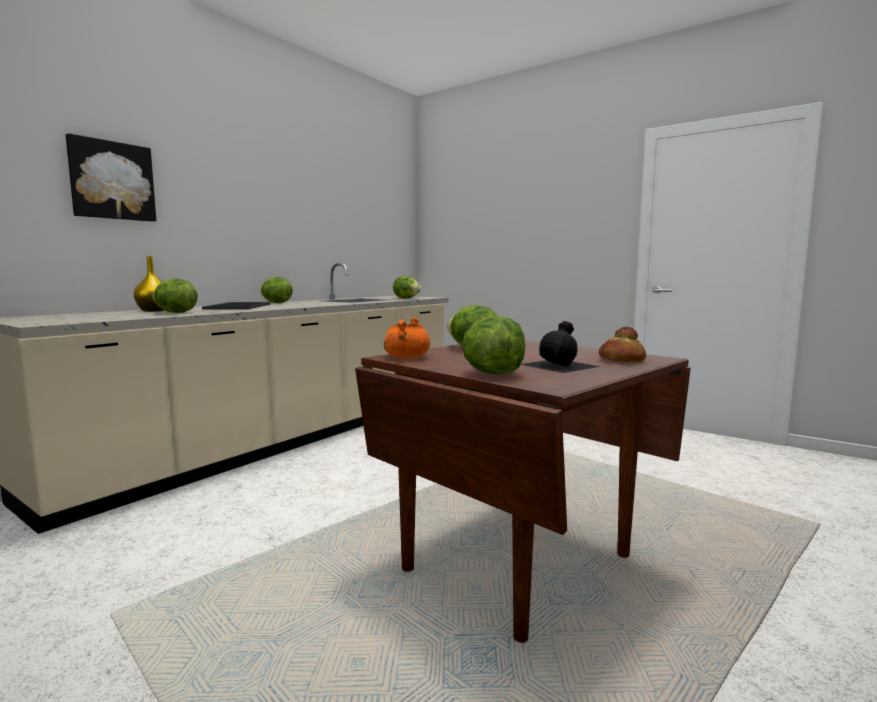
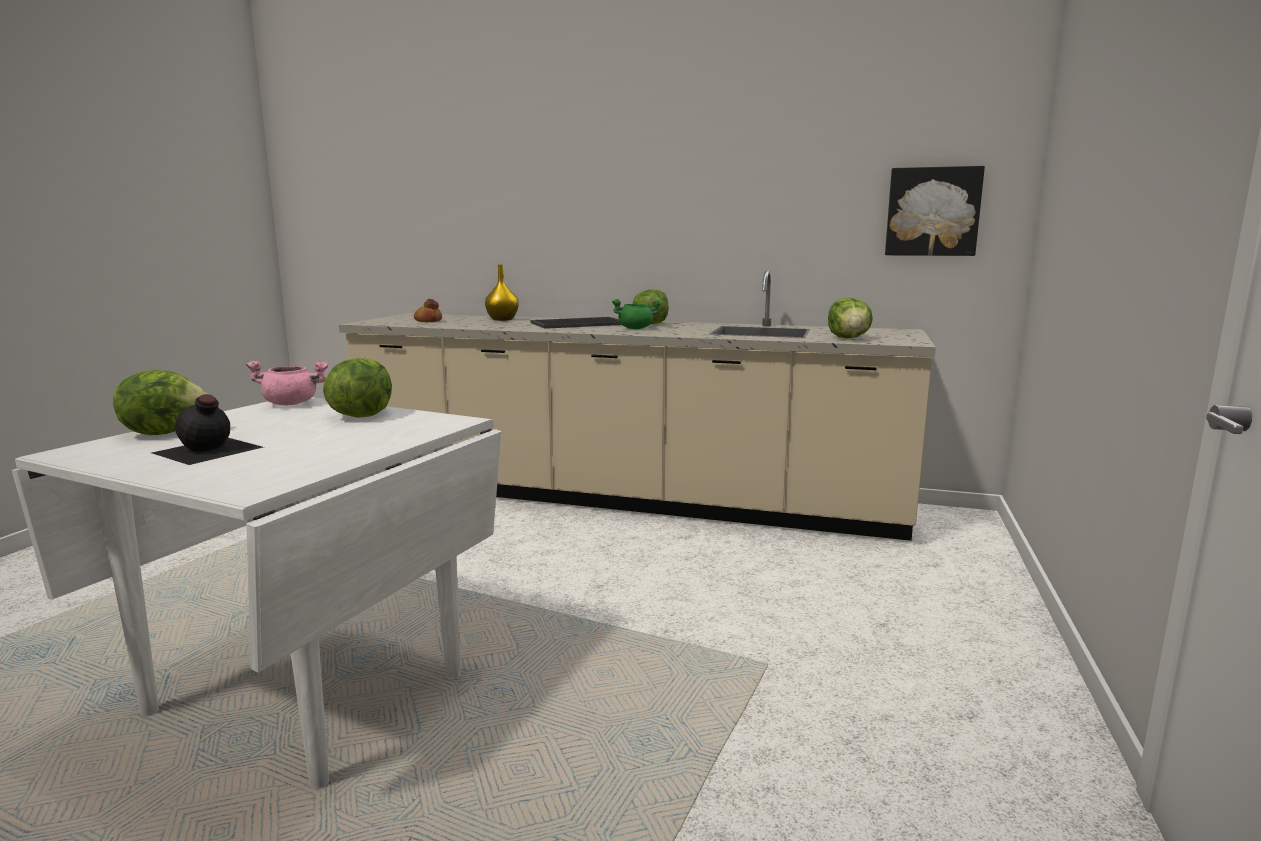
camera: 70 degrees right, 5 degrees up
picture [66,133,156,222] -> picture moved to [885,166,985,256]
lettuce [152,278,198,313] -> none
brown dining table [355,340,691,643] -> white dining table [12,397,501,789]
orange cooking pot [384,317,430,358] -> pink cooking pot [246,360,329,405]
bread [599,327,646,362] -> bread moved to [414,299,442,322]
none -> green cooking pot [612,299,662,329]

